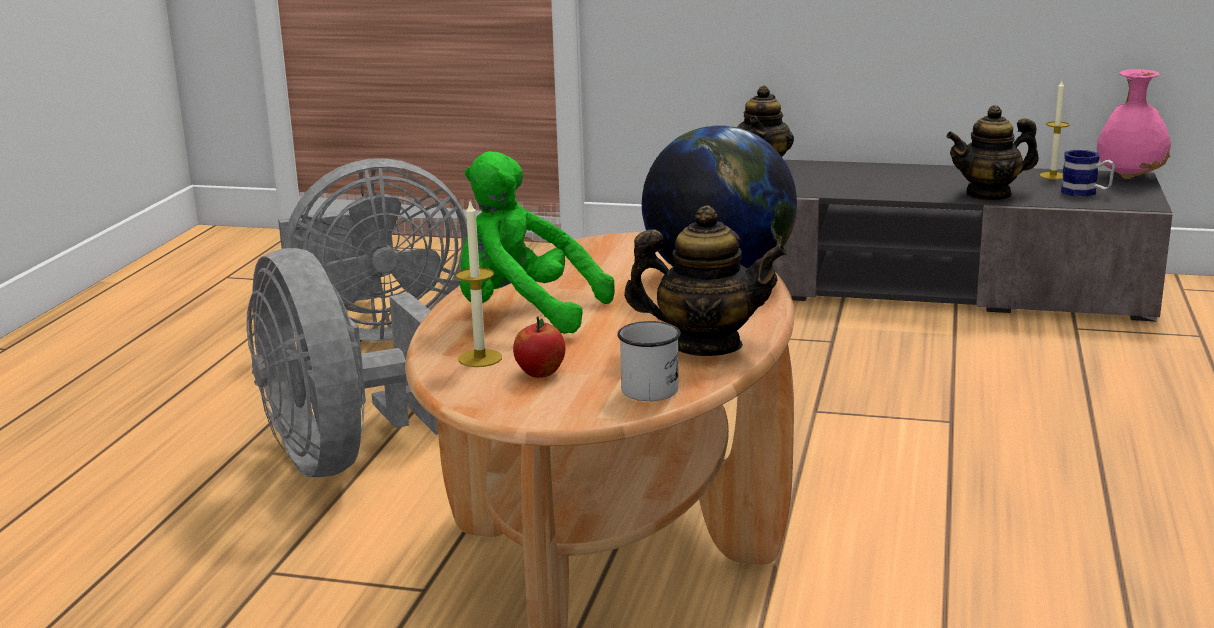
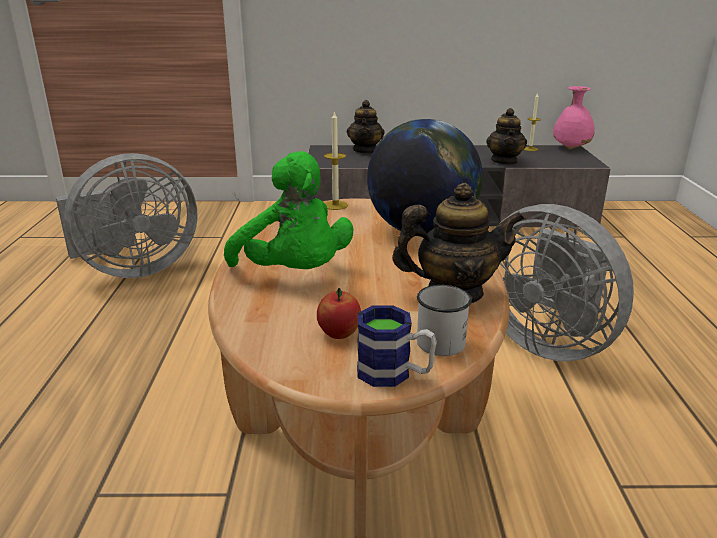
camera: 15 degrees left, 5 degrees up
grey fan [246,248,438,477] -> grey fan moved to [496,204,634,361]
candle [456,199,502,367] -> candle moved to [324,111,348,210]
green plush toy [460,151,615,334] -> green plush toy turned 135 degrees counterclockwise [224,151,353,269]
teapot [946,105,1039,201] -> teapot turned 60 degrees counterclockwise [486,108,527,165]
mug [1061,150,1115,196] -> mug moved to [357,305,437,387]

